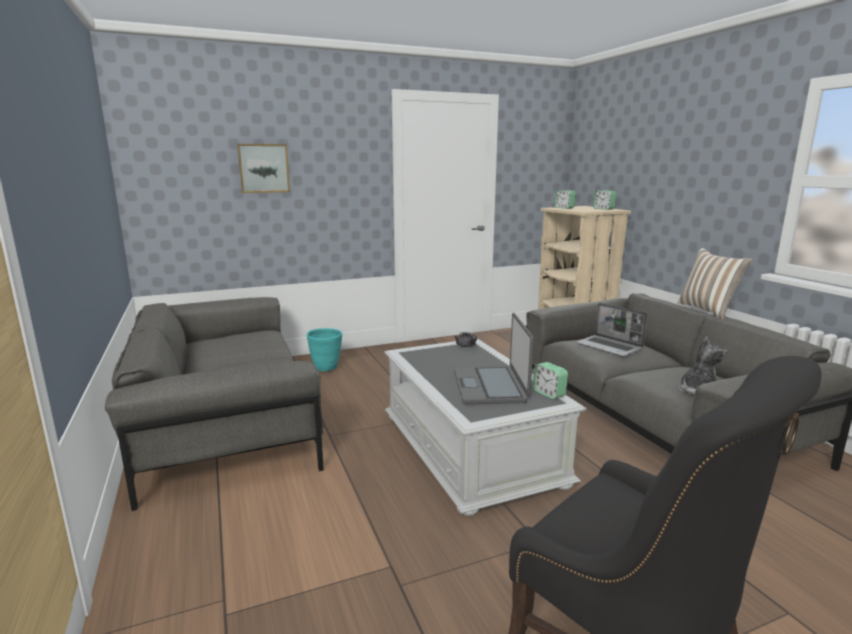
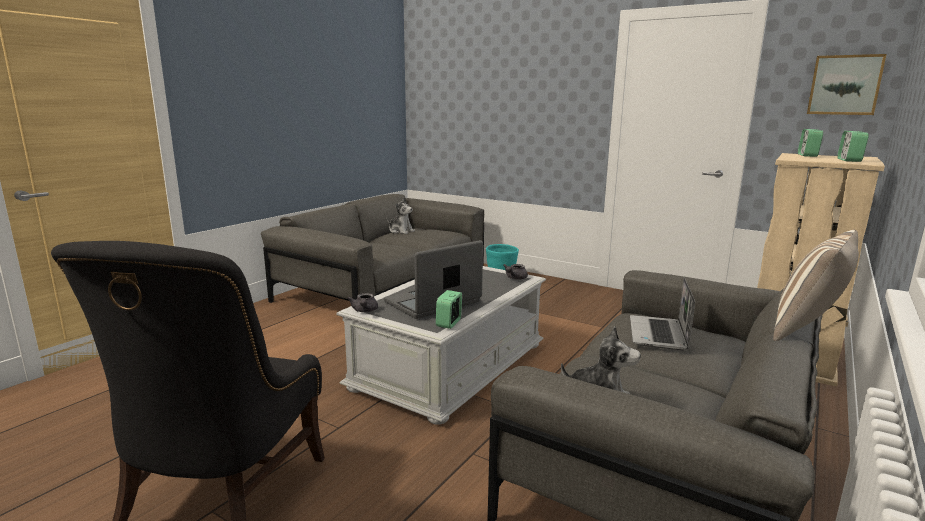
camera: 55 degrees right, 0 degrees up
picture [237,144,290,193] -> picture moved to [807,54,887,115]
none -> grey teapot [347,293,378,312]
none -> plush toy [387,198,415,234]

